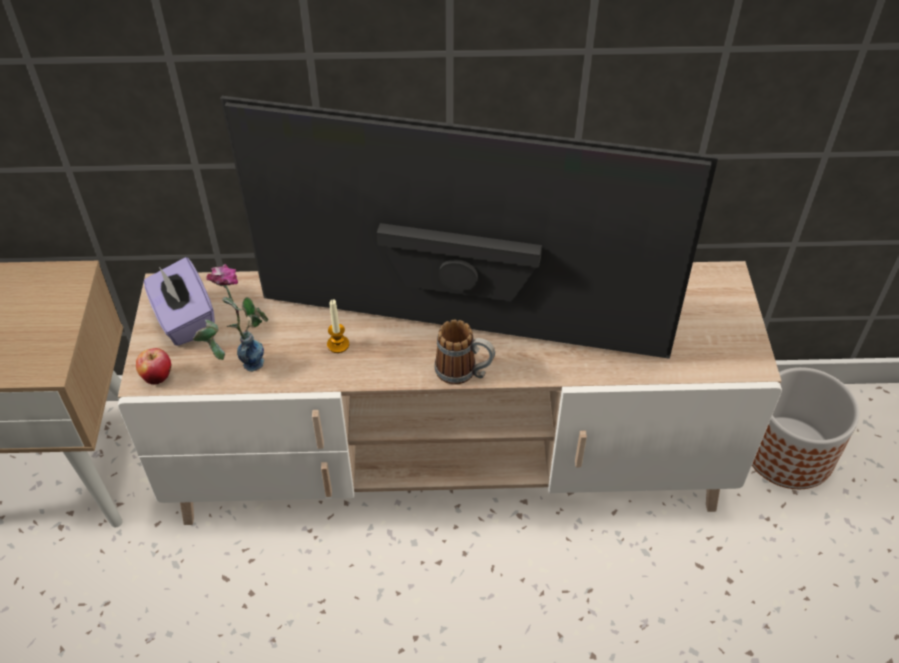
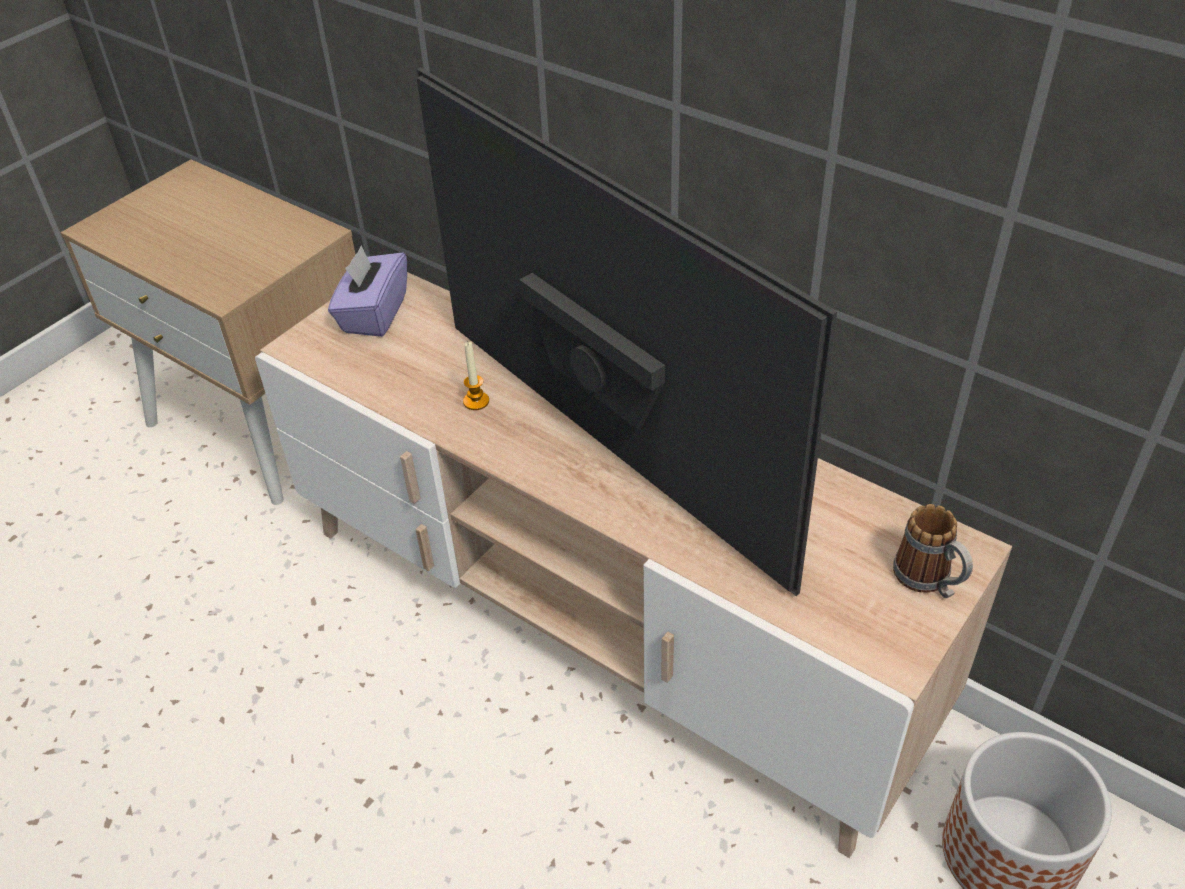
camera: 40 degrees right, 5 degrees down
apple [136,348,171,384] -> none
vase [193,264,268,372] -> none
mug [435,320,495,385] -> mug moved to [893,504,973,598]

